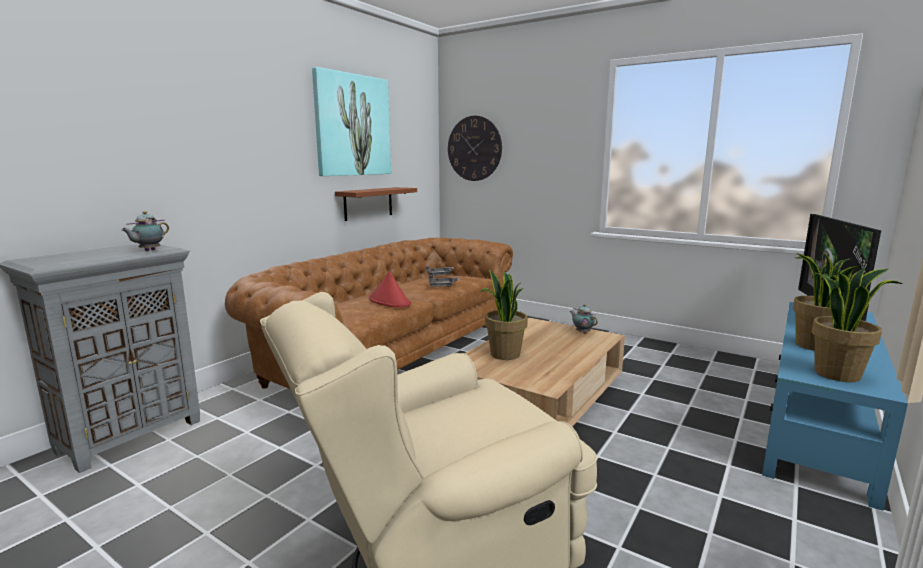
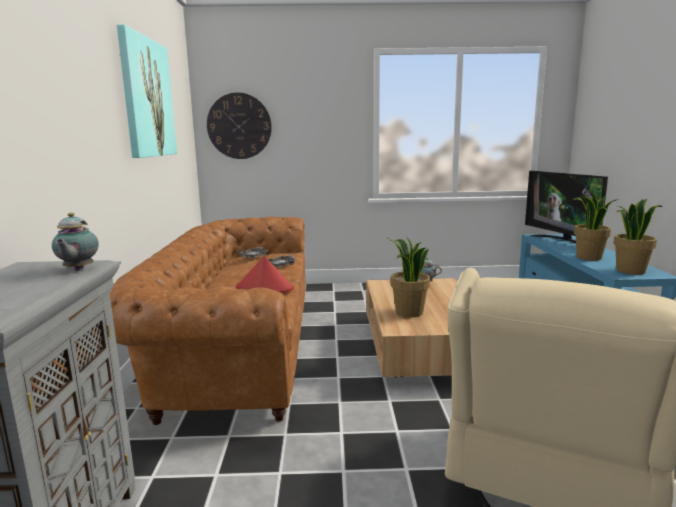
camera: 35 degrees left, 0 degrees up
brown shelf [335,187,417,221] -> none

